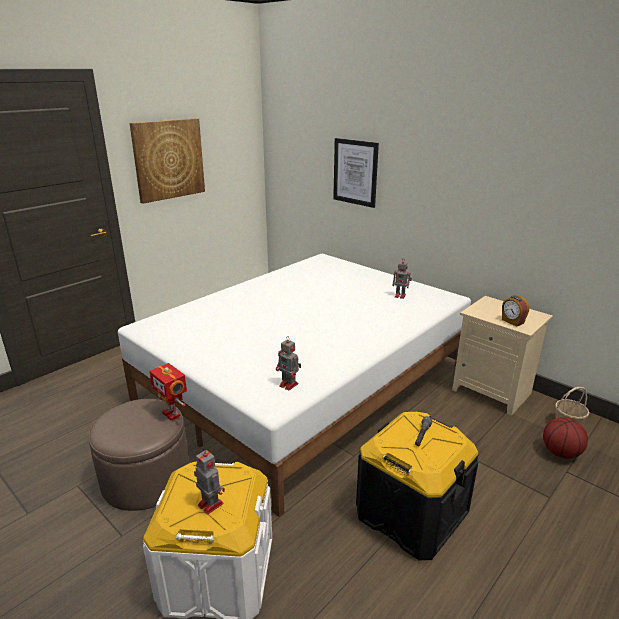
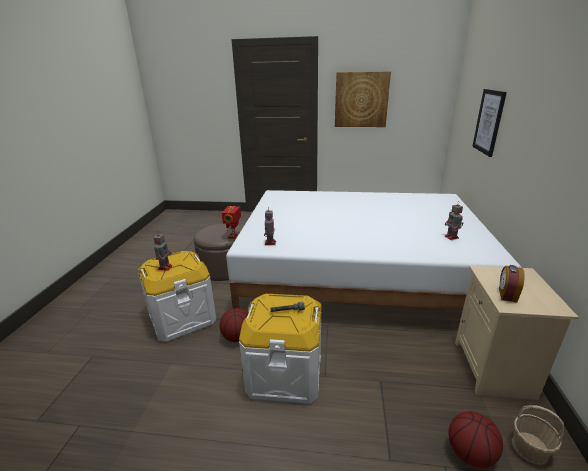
camera: 55 degrees right, 0 degrees up
black storage box [356,412,478,561] -> white storage box [239,294,322,404]
none -> basketball [220,308,248,342]

